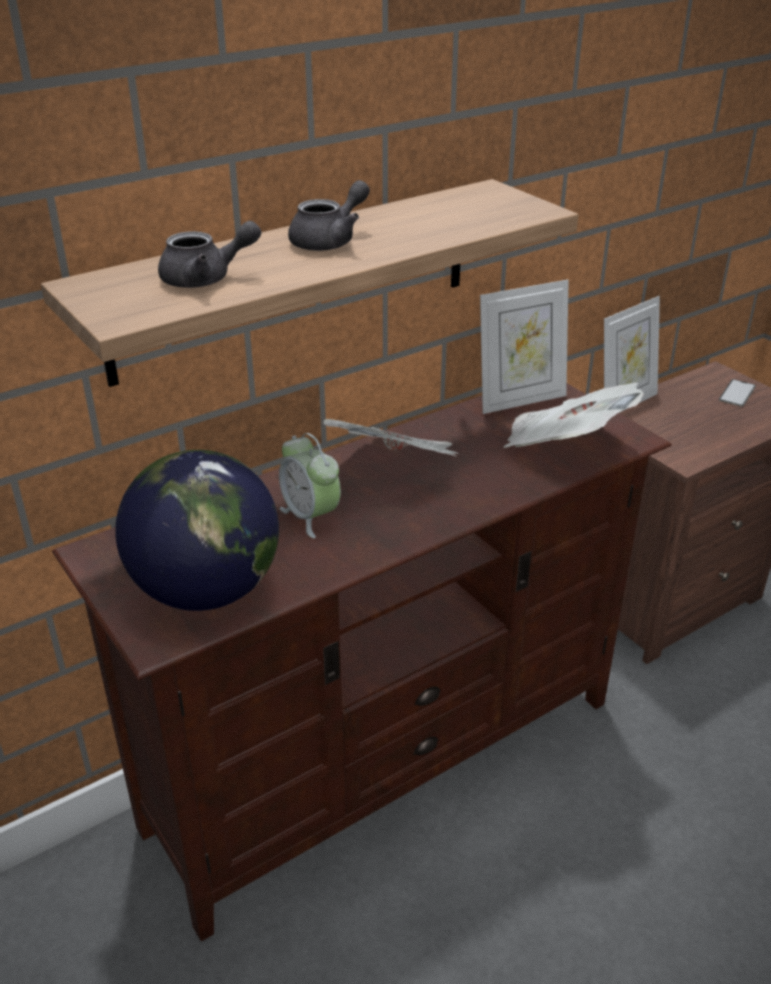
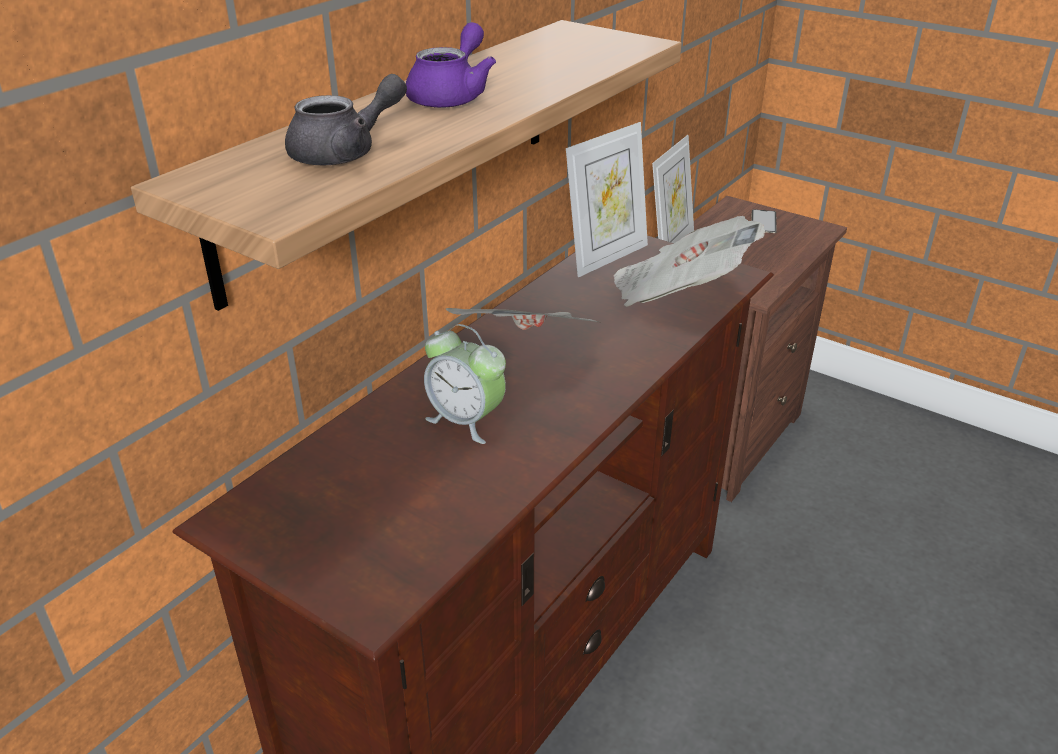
camera: 20 degrees left, 0 degrees up
globe [115,450,279,611] -> none
grey teapot [288,180,370,251] -> purple teapot [406,22,496,108]

